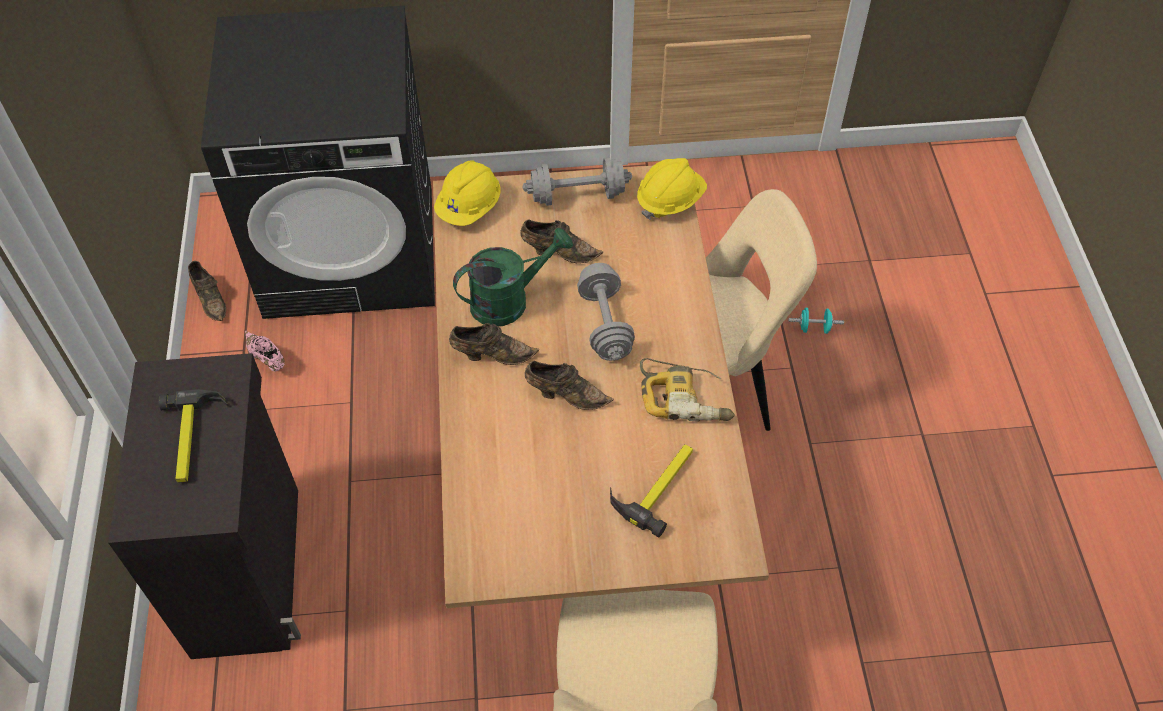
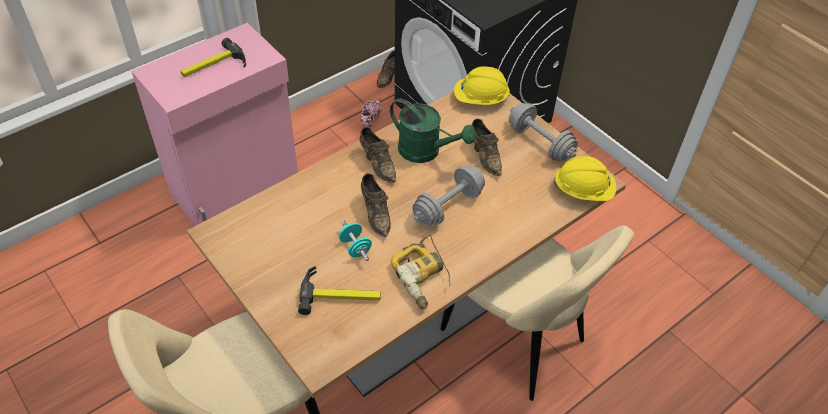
camera: 55 degrees right, 5 degrees down
black cabinet [108,353,301,659] -> pink cabinet [131,23,298,226]
turquoise dumbbell [789,308,844,334] -> turquoise dumbbell moved to [339,220,372,261]

